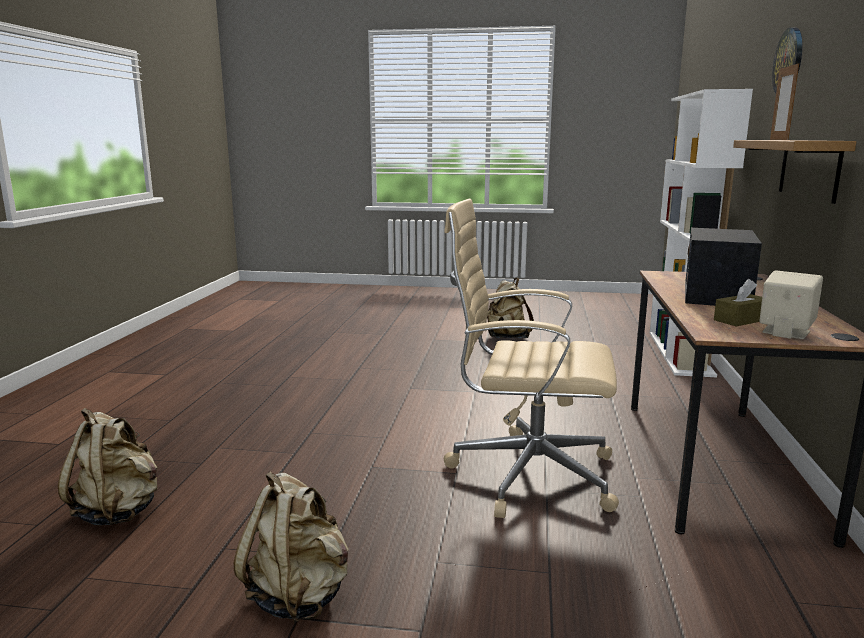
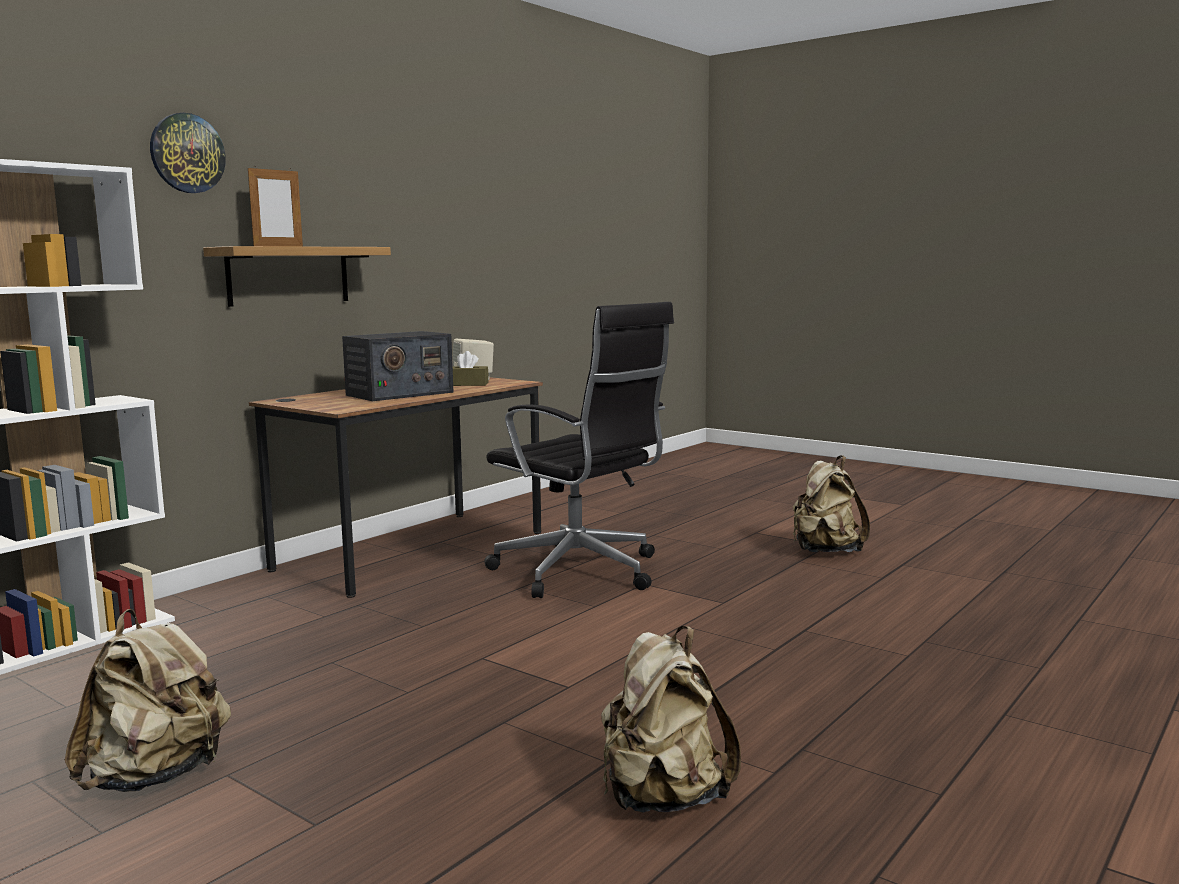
camera: 150 degrees left, 5 degrees down
beige backpack [58,408,157,526] -> beige backpack moved to [601,626,741,813]
beige office chair [444,199,619,518] -> black office chair [484,302,674,598]

